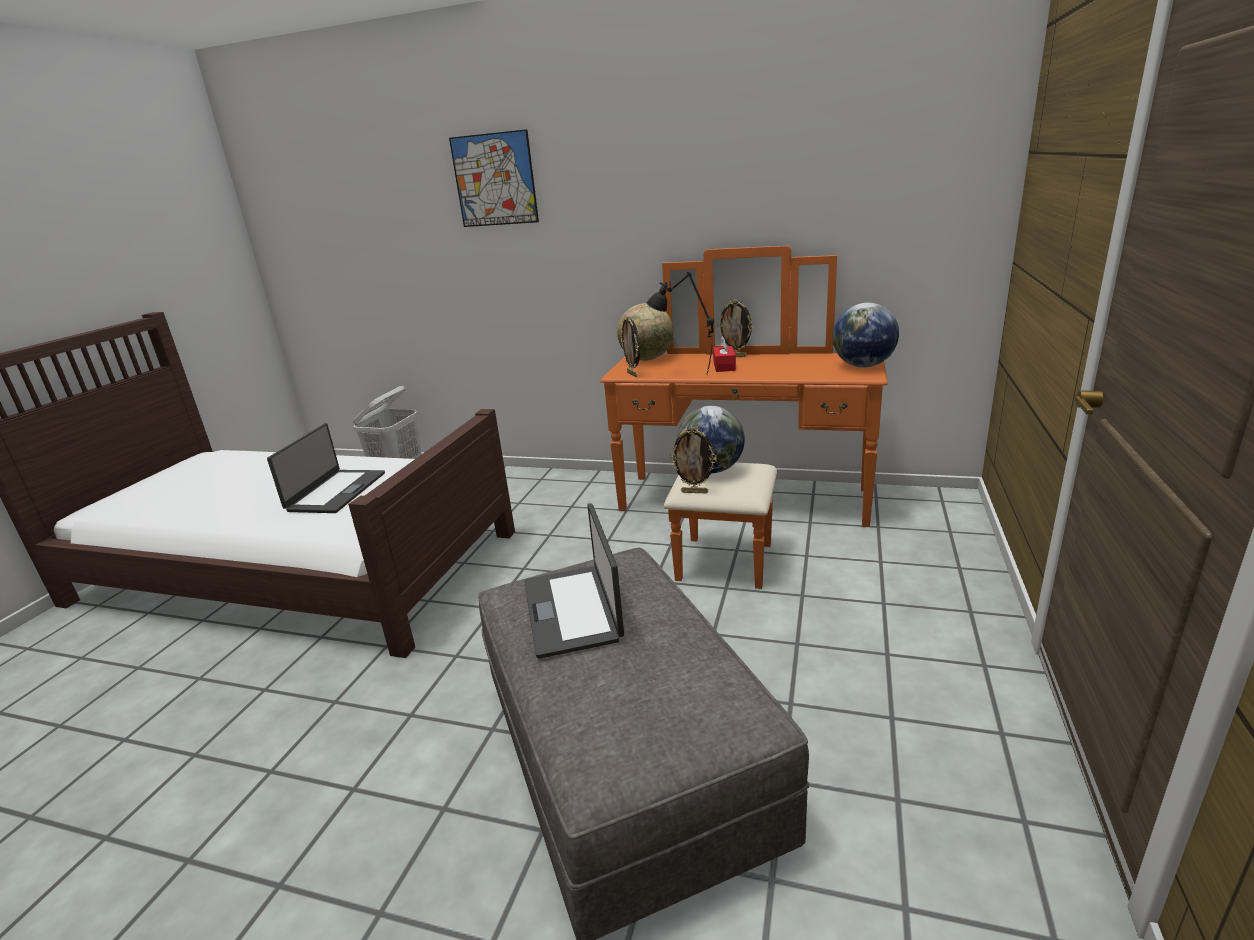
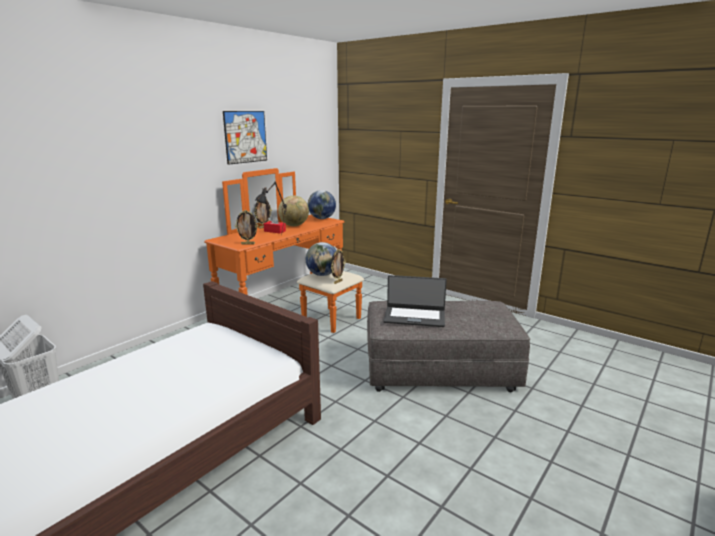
camera: 70 degrees left, 5 degrees down
laptop [267,423,385,513] -> none
picture [449,129,539,227] -> picture moved to [223,111,267,165]
globe [617,303,674,361] -> globe moved to [278,195,309,226]

